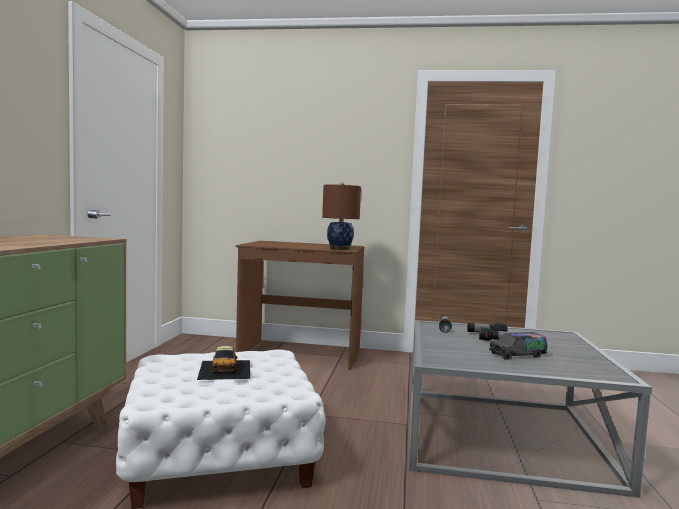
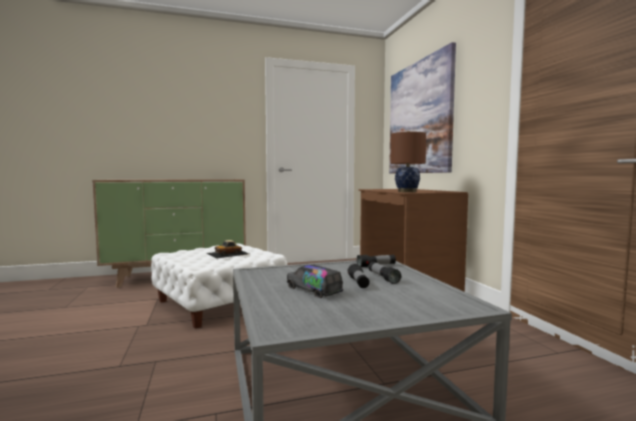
camera: 65 degrees right, 0 degrees up
none -> picture [389,42,456,174]

